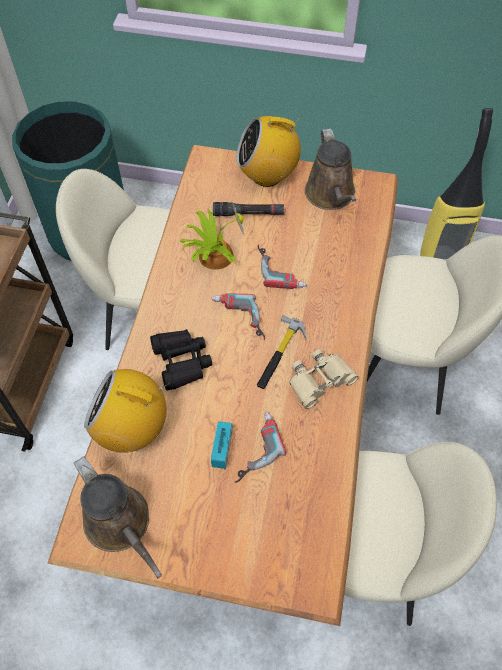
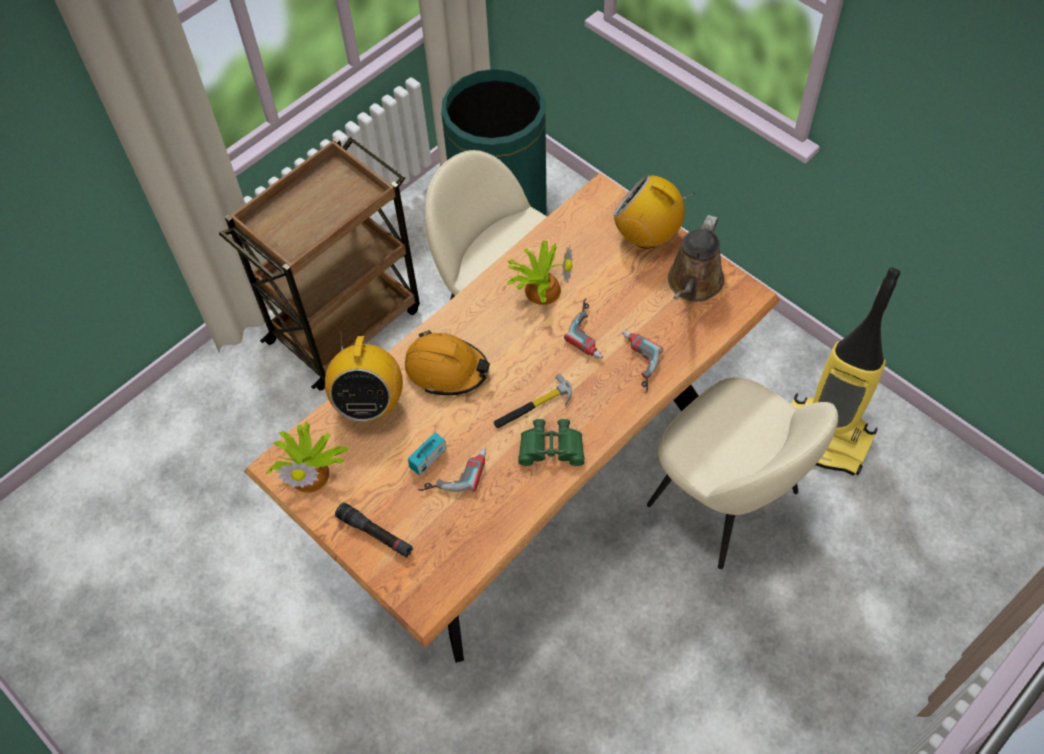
camera: 35 degrees right, 0 degrees up
brown watering can [74,456,162,578] -> potted plant [266,422,348,493]
radio [84,369,171,453] -> radio turned 135 degrees counterclockwise [325,332,403,421]
black binoculars [150,329,212,391] -> orange hard hat [405,330,490,395]
power drill [211,293,265,340] -> power drill moved to [622,331,663,393]
black flashlight [213,202,284,216] -> black flashlight moved to [335,502,413,557]
beige binoculars [289,349,359,409] -> green binoculars [518,419,585,466]
beige chair [344,442,497,626] -> none

